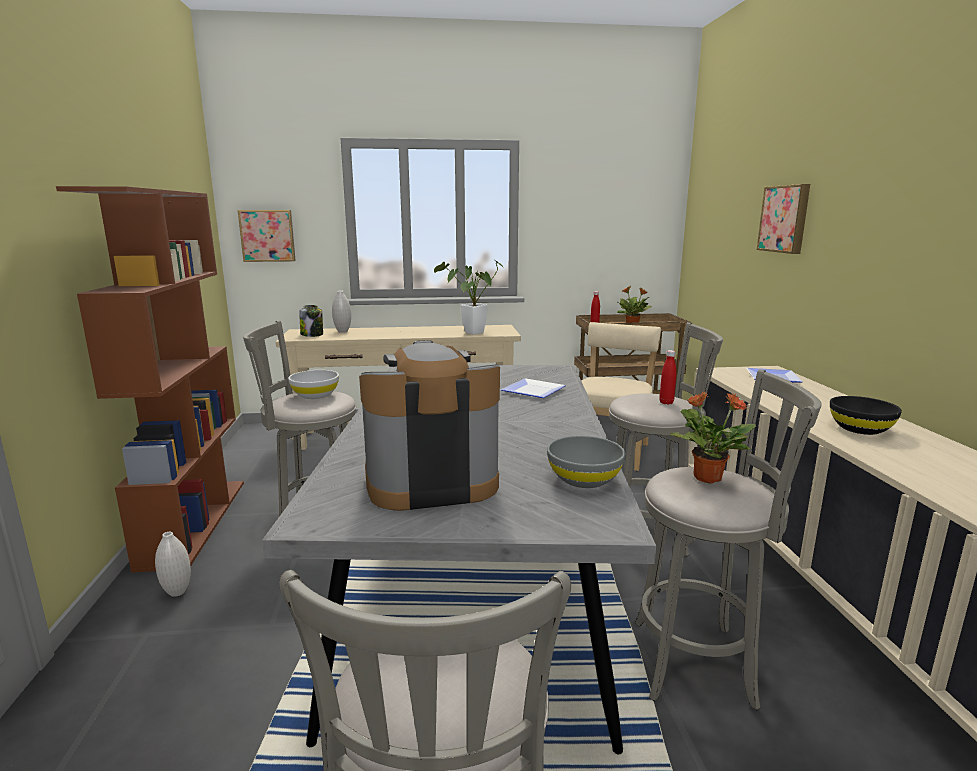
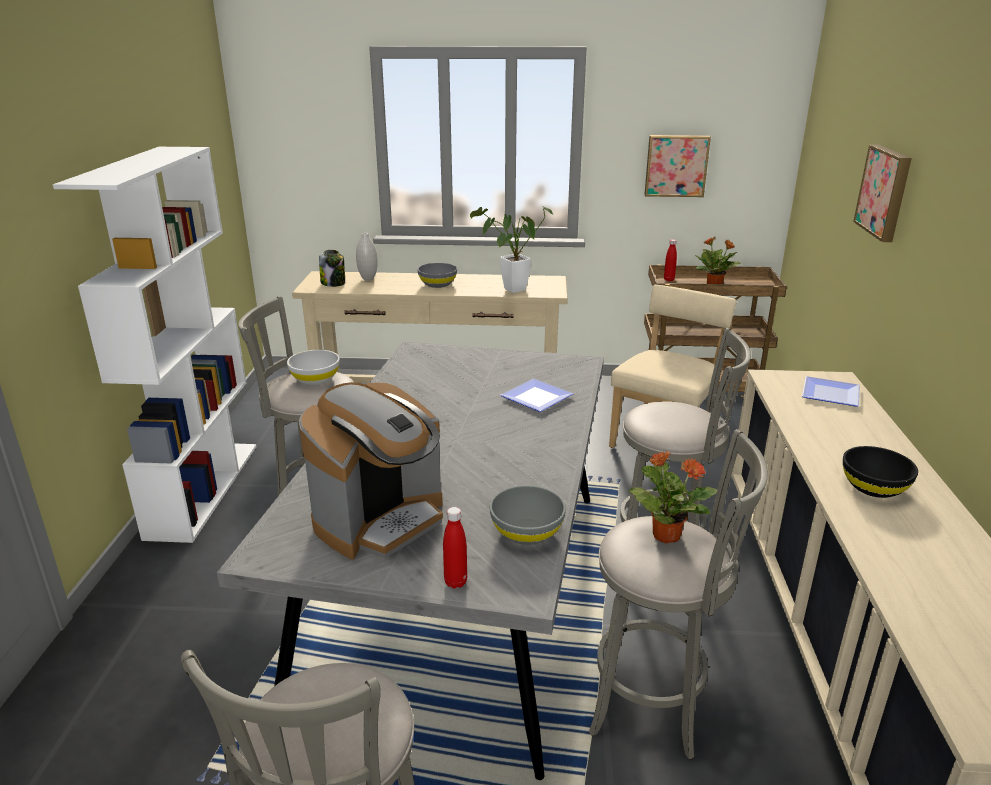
camera: 10 degrees right, 10 degrees up
brown bookcase [56,186,244,573] -> white bookcase [53,147,257,543]
white vase [155,532,191,597] -> none
picture [238,210,296,262] -> picture moved to [644,135,711,197]
coffee machine [359,340,500,511] -> coffee machine turned 135 degrees clockwise [299,382,443,560]
red bottle [659,350,676,405] -> red bottle moved to [443,507,467,588]
none -> grey bowl [417,263,457,288]

